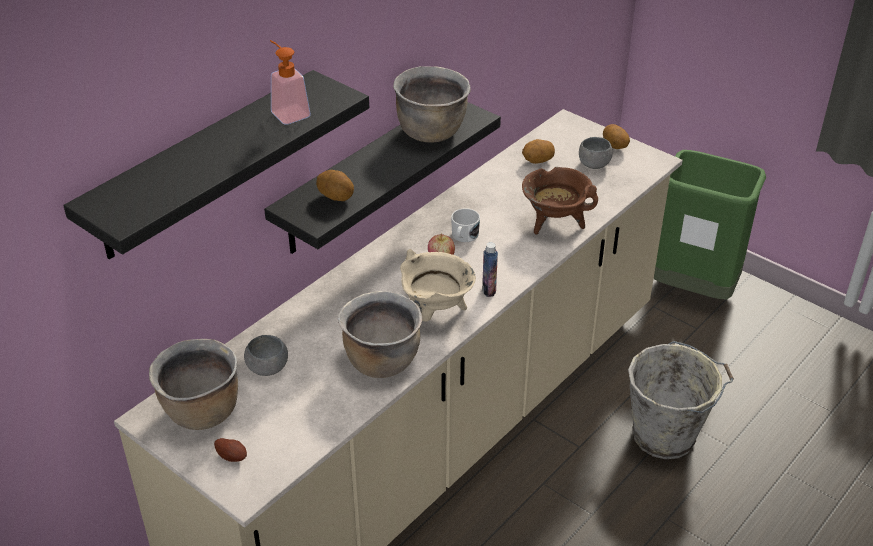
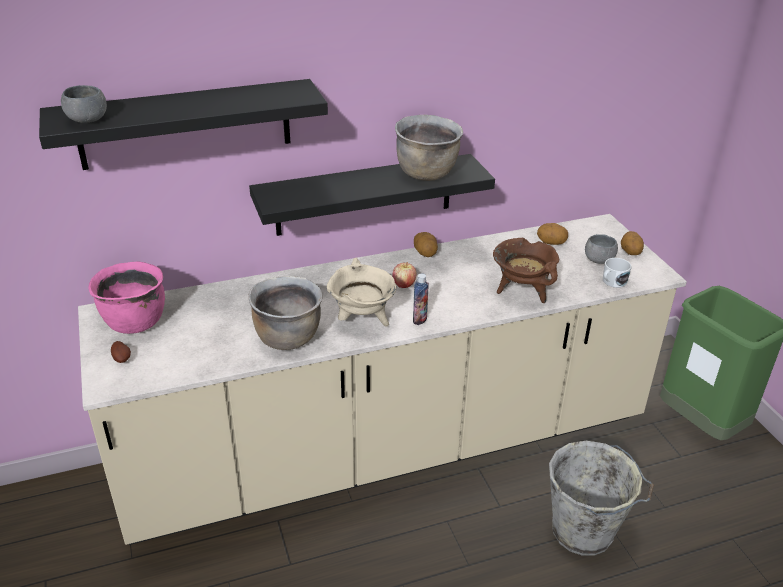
camera: 30 degrees right, 5 degrees down
brown cooking pot [149,339,238,430] -> pink cooking pot [88,261,165,334]
grey bowl [244,335,288,376] -> grey bowl moved to [61,85,107,123]
soap dispenser [270,40,311,125] -> none
potato [316,170,354,201] -> potato moved to [414,232,438,257]
white mug [451,208,480,242] -> white mug moved to [603,258,632,288]

